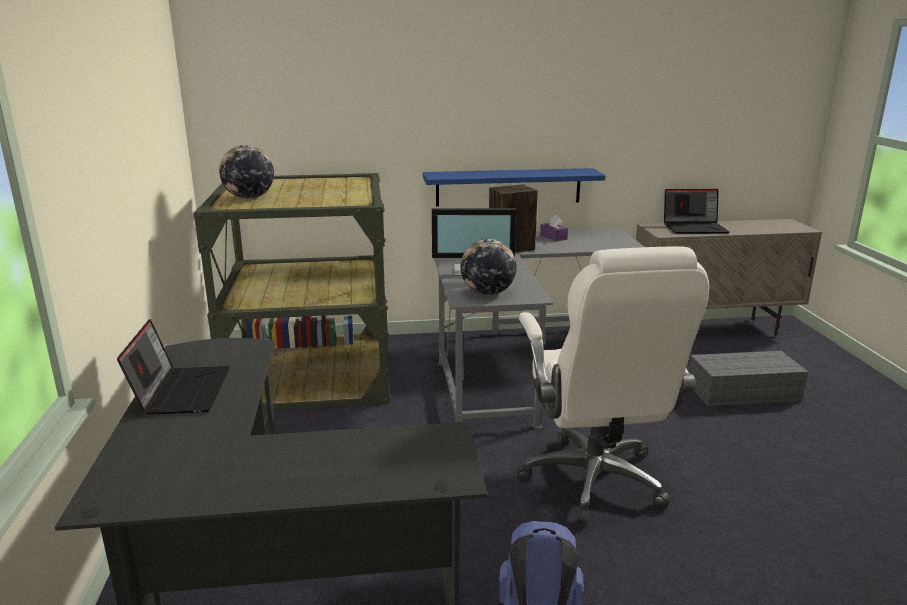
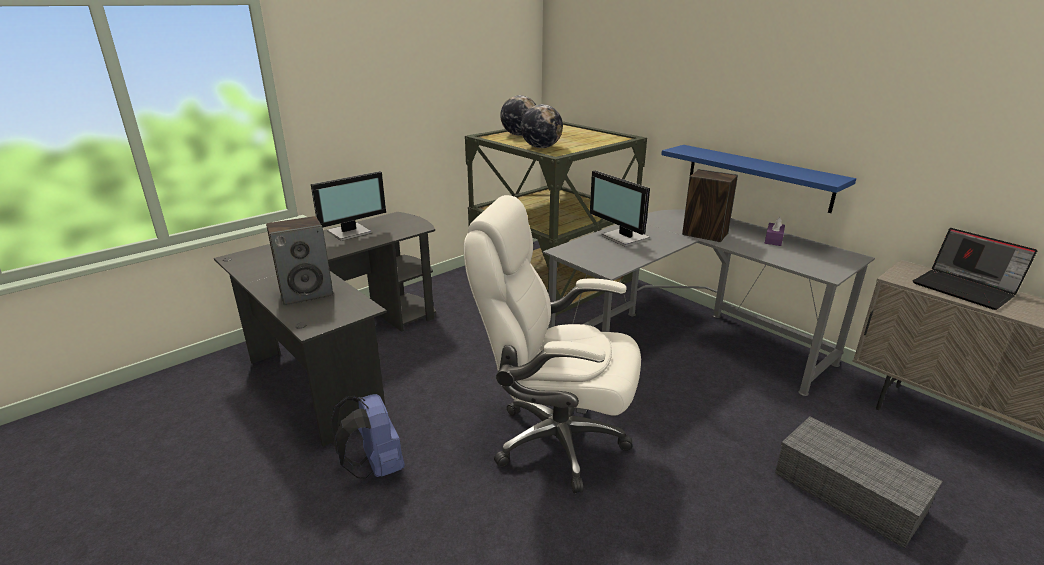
camera: 55 degrees right, 5 degrees up
laptop [117,319,230,415] -> monitor [311,171,386,241]
globe [461,239,517,295] -> globe moved to [521,104,563,148]
white office chair [516,246,709,525] -> white office chair turned 60 degrees clockwise [464,195,641,493]
none -> speaker [266,216,333,305]

